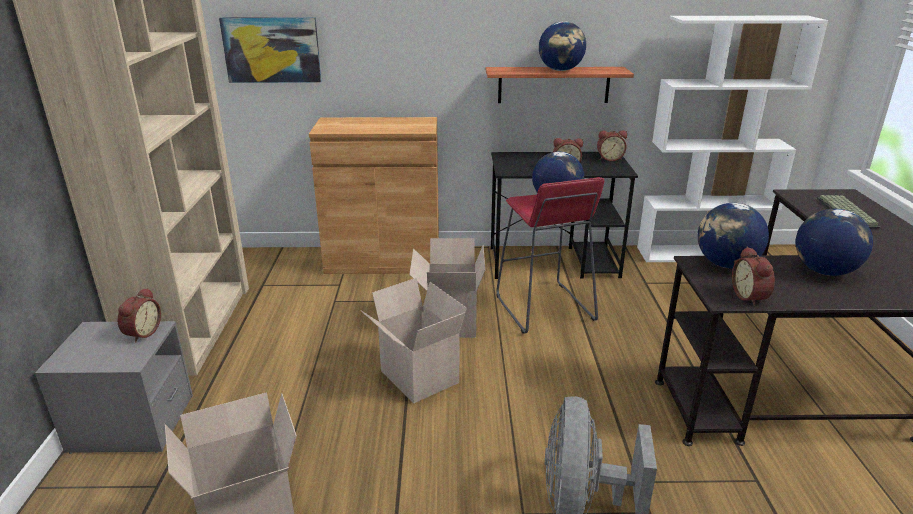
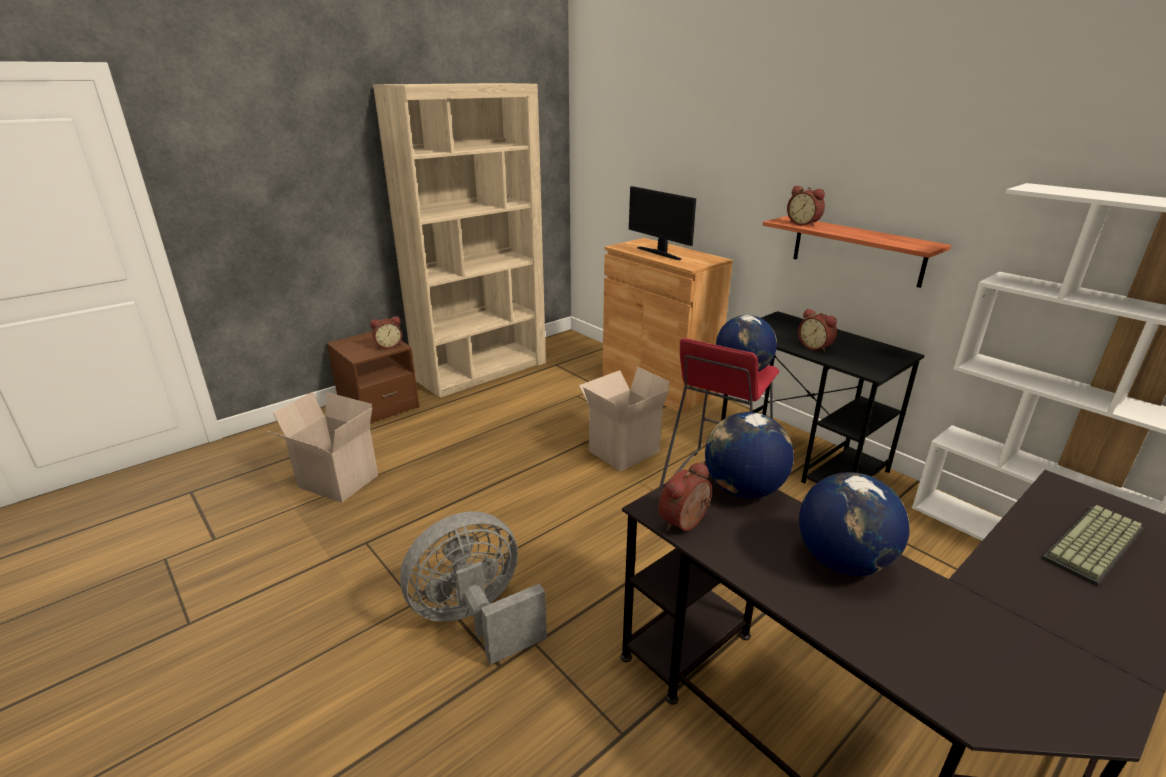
camera: 50 degrees right, 0 degrees up
grey nightstand [35,321,193,454] -> brown nightstand [327,331,419,423]
picture [219,17,322,83] -> none
cardboard box [360,278,467,403] -> none
globe [539,21,586,71] -> none
alarm clock [597,130,627,161] -> alarm clock moved to [787,186,825,227]
none -> monitor [629,186,696,260]

